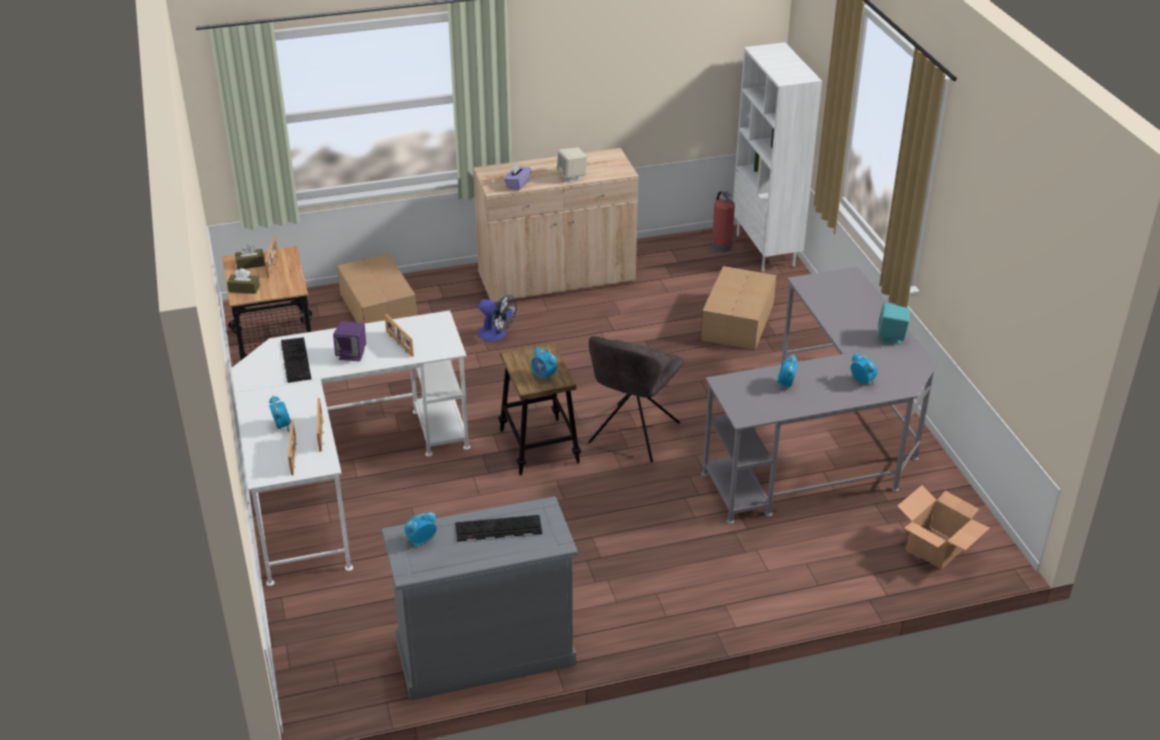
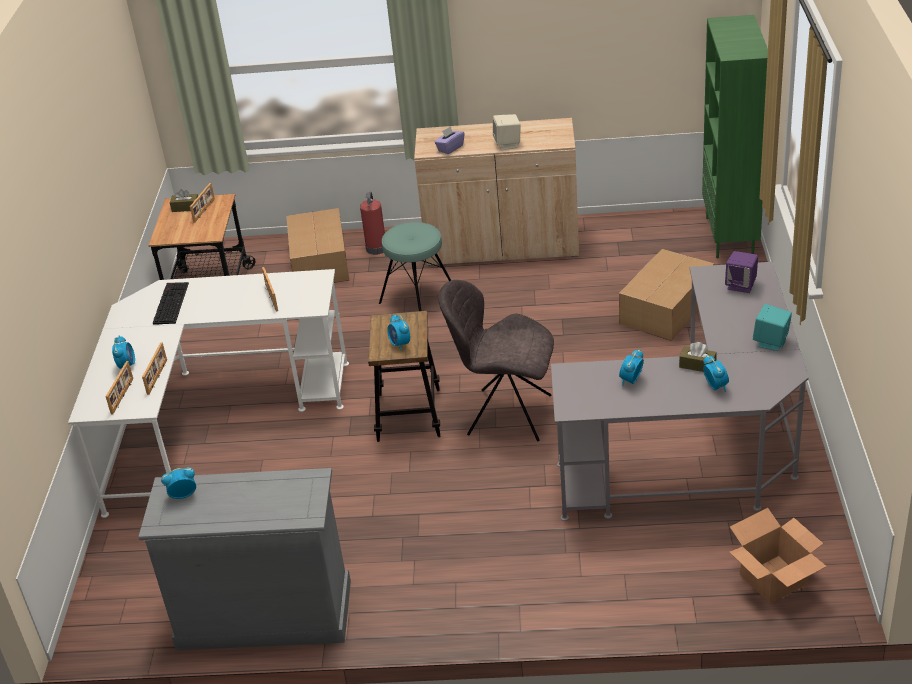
camera: 20 degrees right, 0 degrees up
brown tissue box [227,268,260,294] -> brown tissue box moved to [679,342,717,372]
purple speaker [333,321,366,361] -> purple speaker moved to [725,251,758,293]
keyboard [455,515,542,542] -> none
fan [478,295,517,342] -> turquoise stool [379,222,451,311]
grey chair [588,336,684,462] -> grey chair turned 60 degrees clockwise [438,280,554,441]
fire extinguisher [712,191,735,252] -> fire extinguisher moved to [360,192,385,255]
white bookcase [733,42,822,272] -> green bookcase [702,15,768,258]

